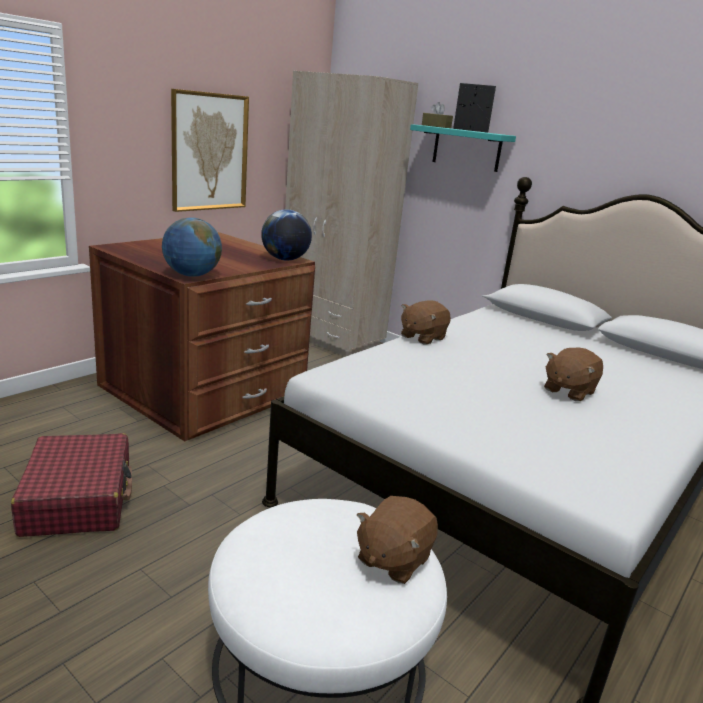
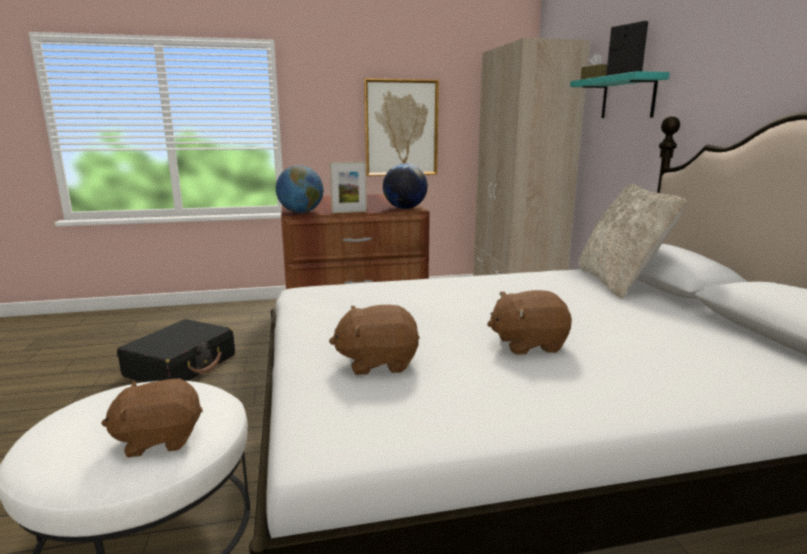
camera: 40 degrees right, 5 degrees down
red suitcase [11,433,132,537] -> black suitcase [117,319,235,382]
brown plush toy [401,300,451,344] -> brown plush toy moved to [329,305,420,375]
none -> picture frame [330,161,367,213]
none -> beige pillow [578,184,687,298]

